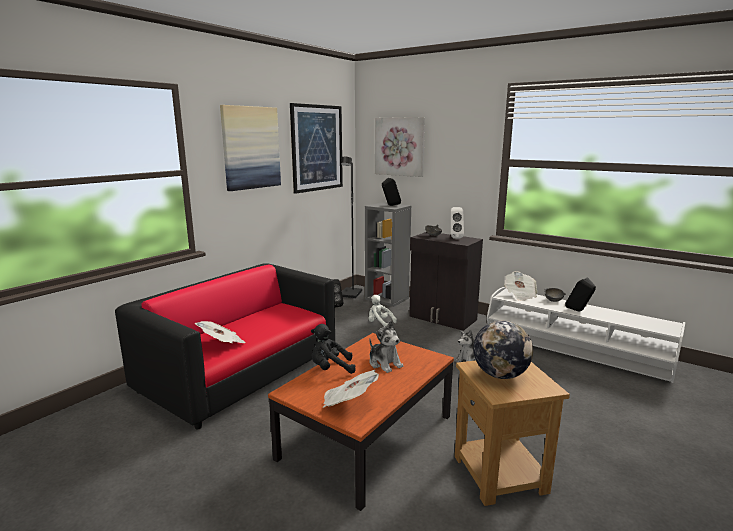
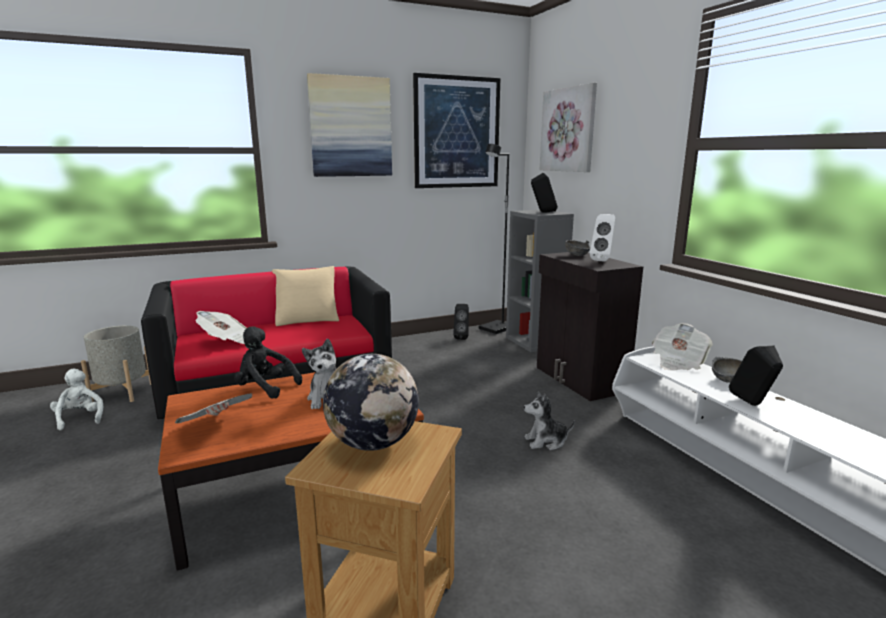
camera: 30 degrees right, 0 degrees up
white plush toy [368,295,397,327] -> white plush toy moved to [50,369,103,430]
none -> grey planter [81,326,151,402]
none -> beige pillow [272,266,339,326]

